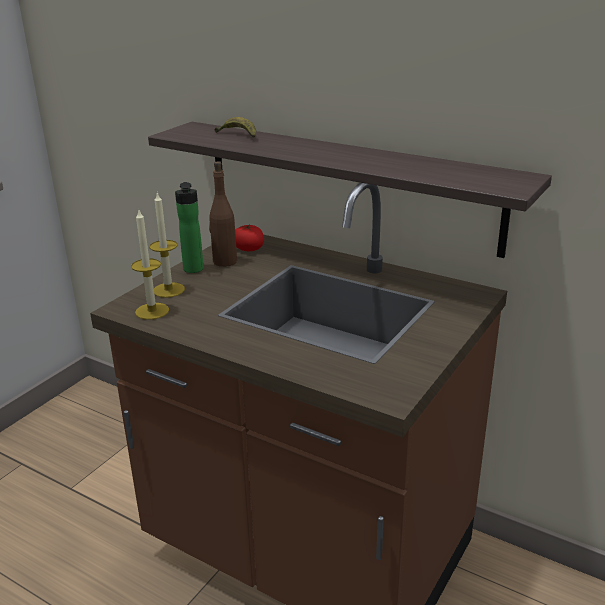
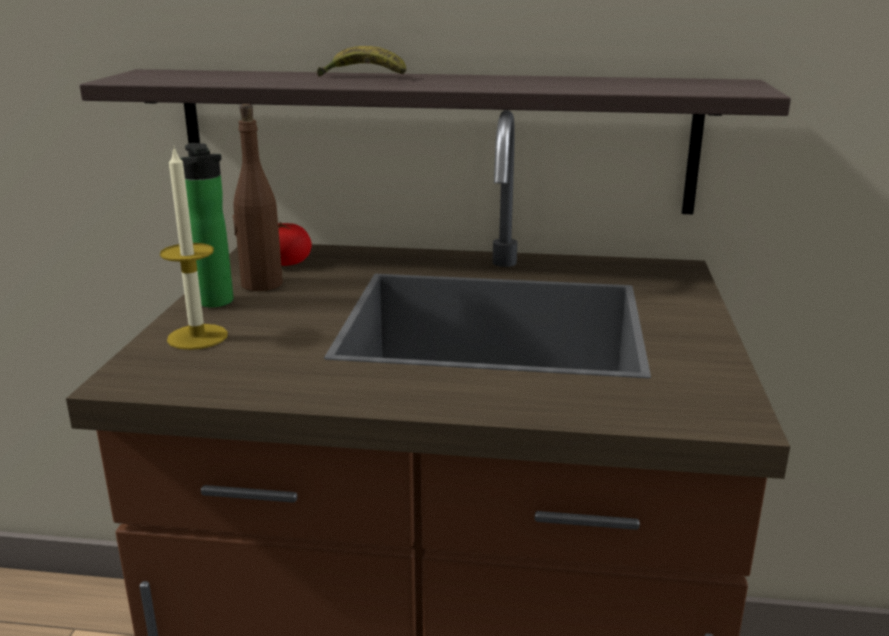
camera: 25 degrees left, 5 degrees down
candle [131,208,169,320] -> none
banana [215,117,256,138] -> banana moved to [317,46,406,77]

